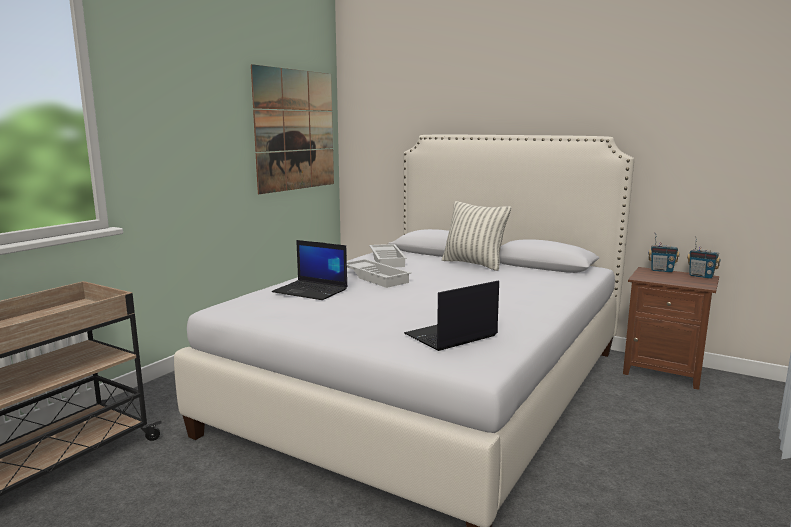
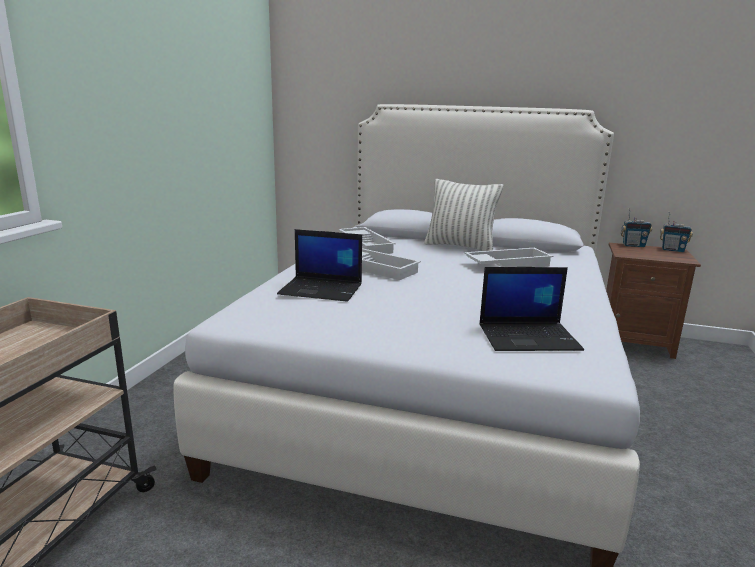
camera: 15 degrees left, 5 degrees up
picture [251,64,334,194] -> none
laptop [404,280,499,351] -> laptop turned 135 degrees counterclockwise [479,267,584,351]
none -> white tray [464,248,553,267]

